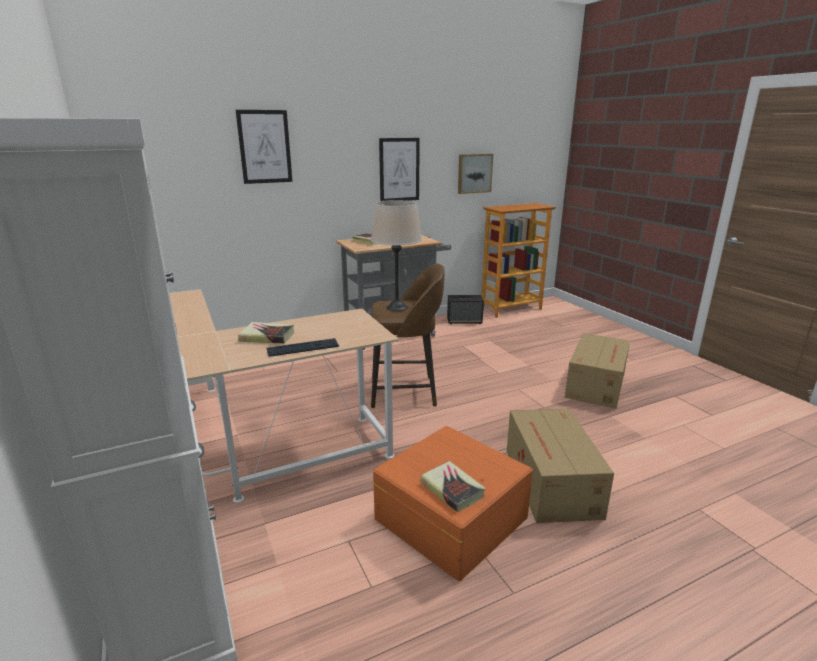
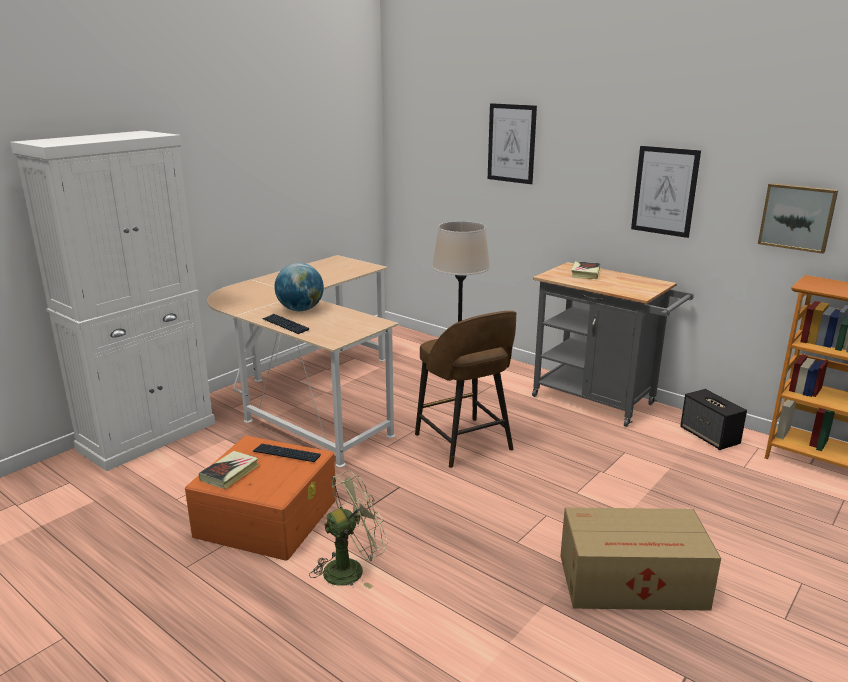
camera: 65 degrees right, 0 degrees up
book [238,322,294,344] -> globe [274,263,324,311]
cardboard box [507,408,614,523] -> green fan [309,470,388,589]
none -> keyboard [253,444,321,462]

